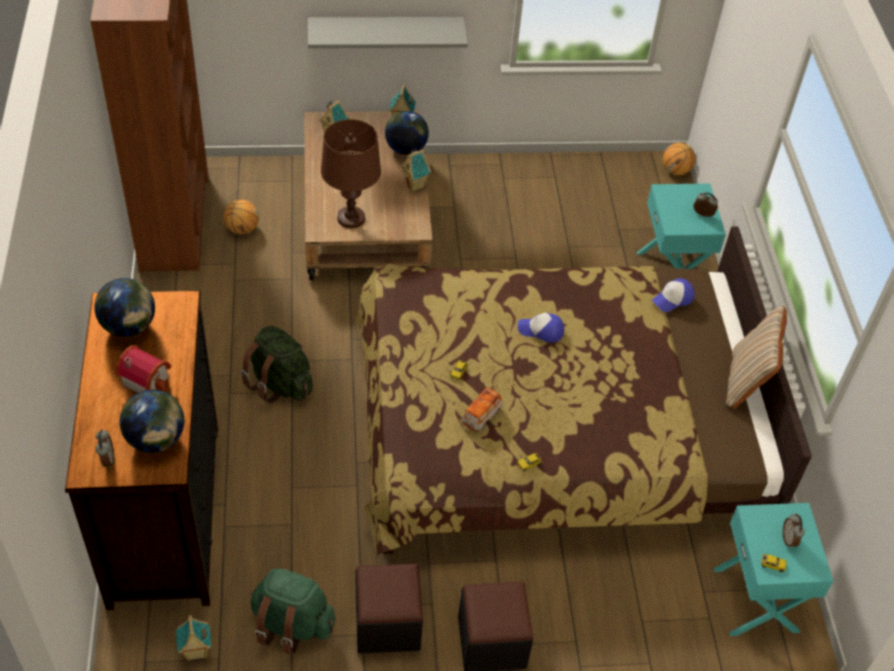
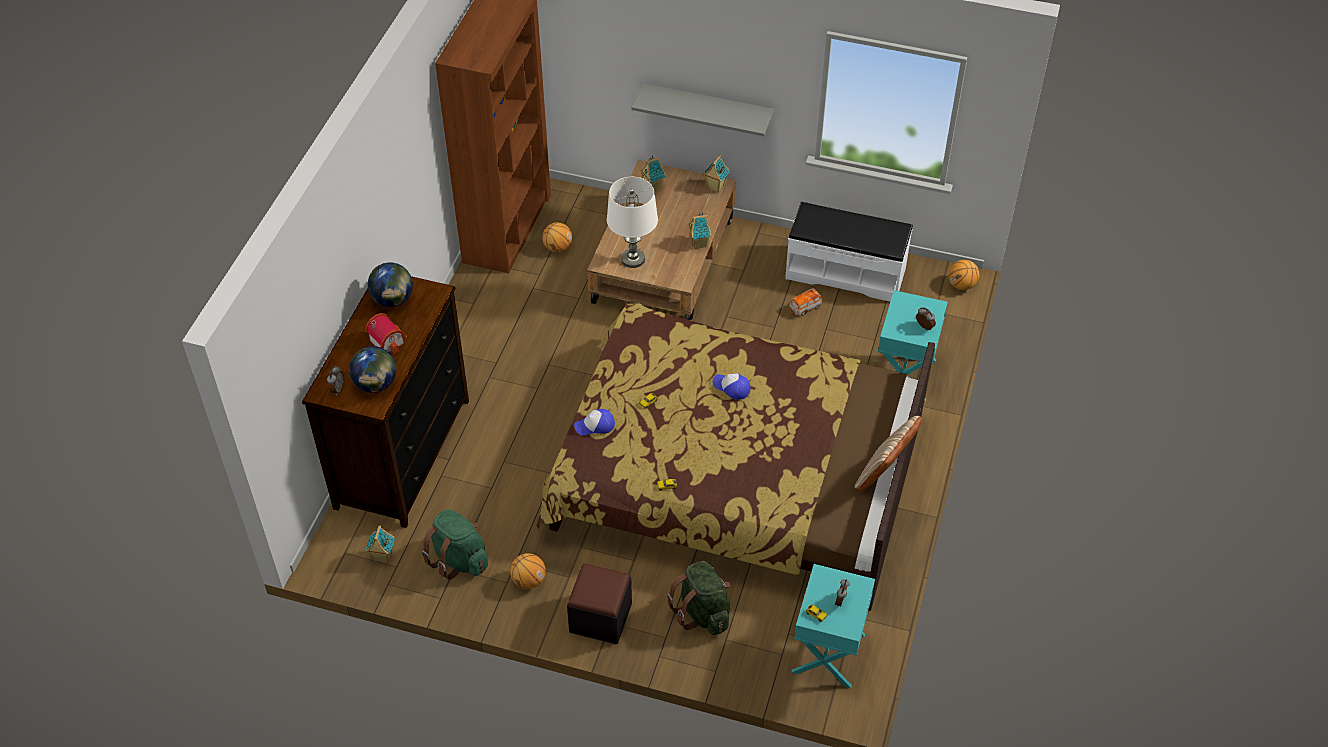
camera: 25 degrees right, 0 degrees up
green backpack [241,325,313,404] -> green backpack moved to [667,561,730,635]
brown table lamp [321,119,381,228] -> white table lamp [607,177,658,268]
black ottoman [356,564,423,654] -> basketball [510,553,546,589]
globe [385,111,429,155] -> none
toy car [461,387,503,432] -> toy car moved to [789,288,823,316]
cap [652,278,695,312] -> cap moved to [574,409,615,435]
none -> white bench [785,202,913,301]

